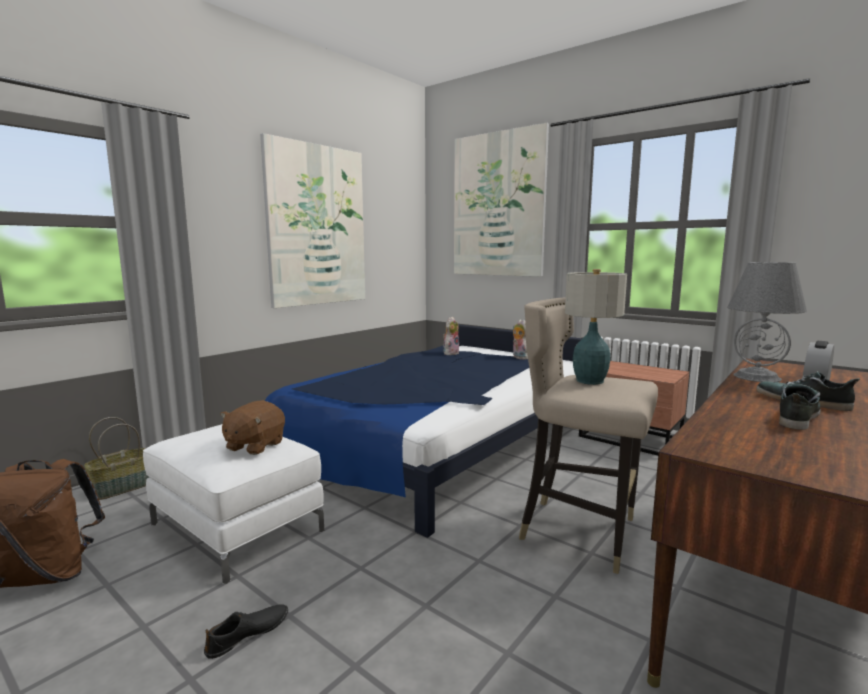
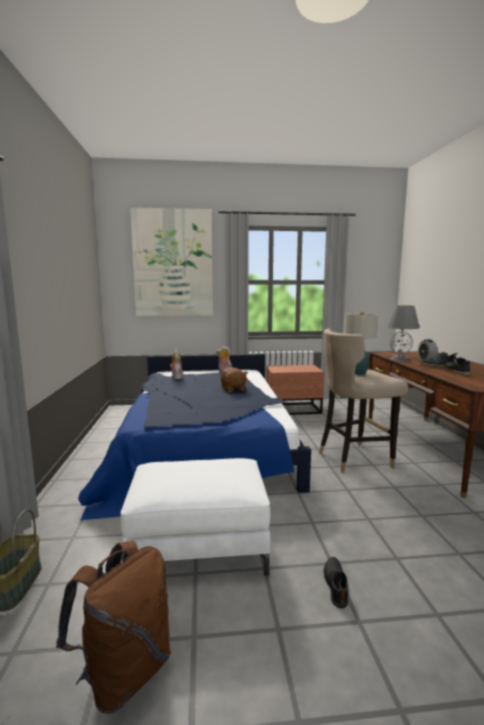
camera: 45 degrees left, 0 degrees up
brown plush toy [220,400,285,455] -> brown plush toy moved to [220,367,248,392]
picture [260,133,366,308] -> none

